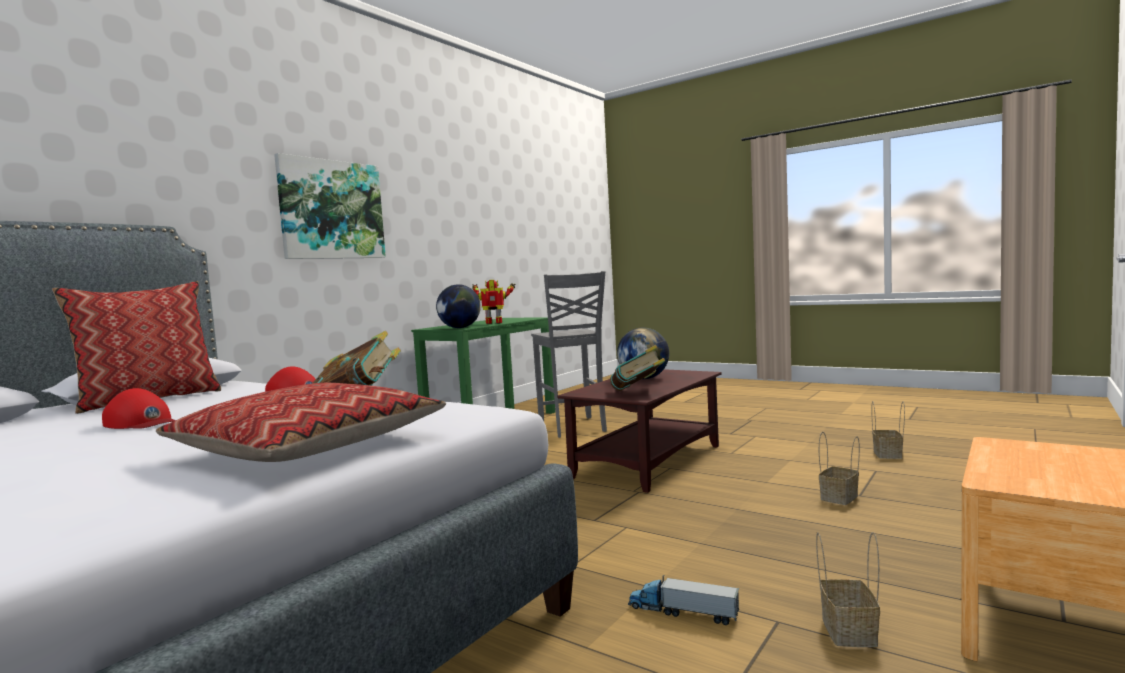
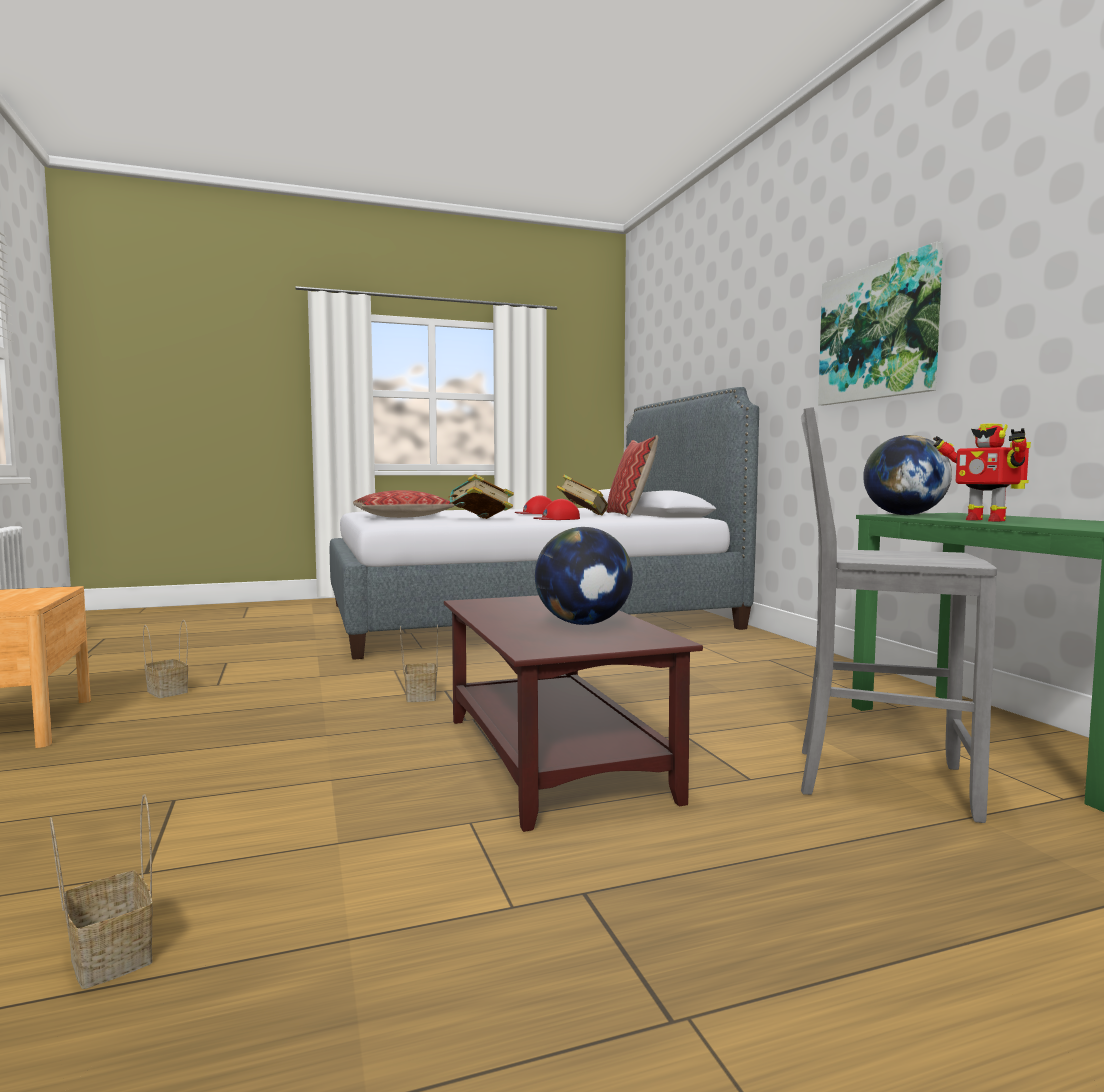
camera: 125 degrees right, 0 degrees up
toy robot [472,280,515,324] -> toy robot turned 120 degrees clockwise [933,423,1031,522]
book [610,345,665,391] -> book moved to [556,475,608,516]
toy truck [628,575,739,625] -> none
basket [819,432,860,505] -> basket moved to [400,625,438,702]

